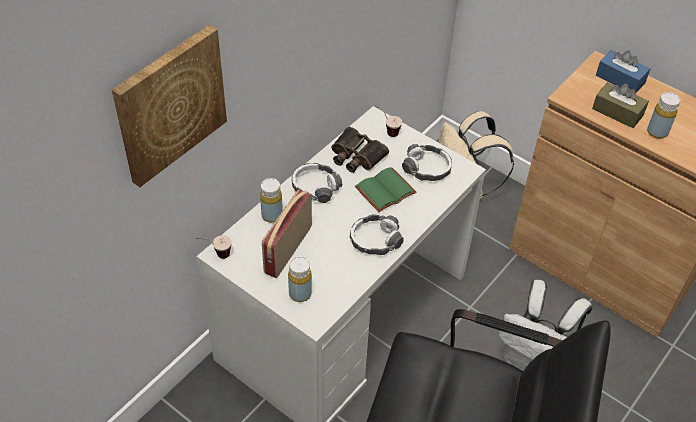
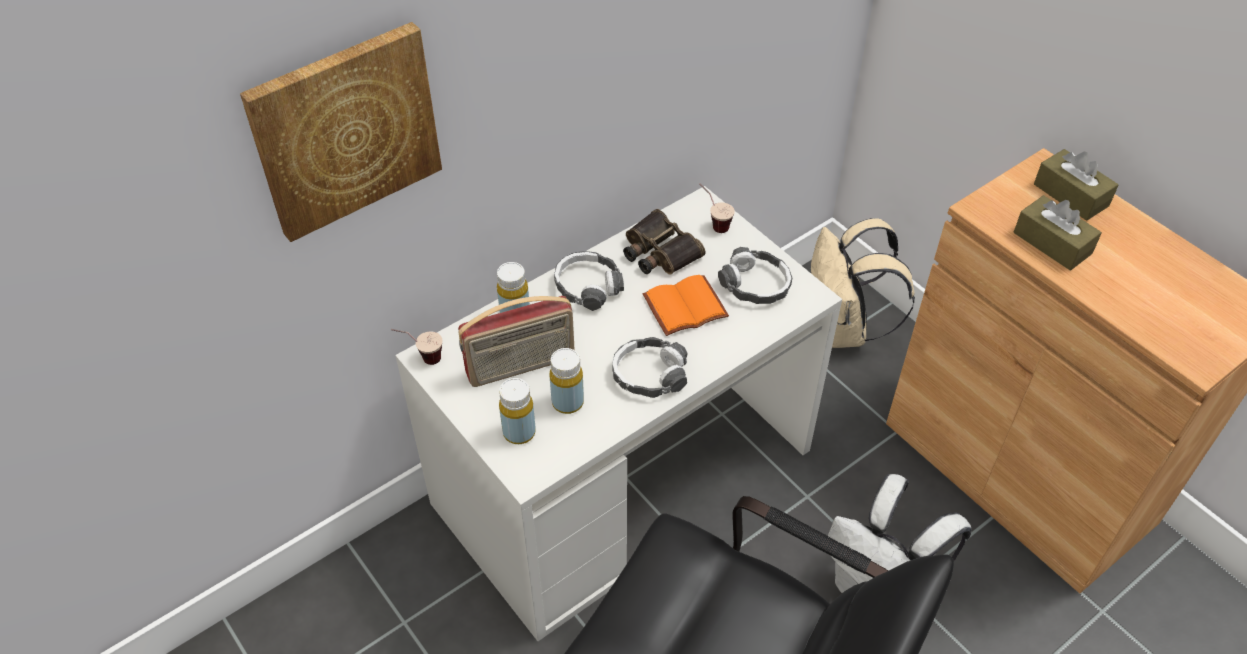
camera: 15 degrees right, 0 degrees up
radio [262,190,312,278] -> radio turned 150 degrees counterclockwise [458,296,575,387]
green book [355,167,416,212] -> orange book [643,275,729,336]
blue tissue box [596,50,650,93] -> brown tissue box [1034,149,1118,221]
yellow bottle [647,92,680,139] -> yellow bottle moved to [550,348,584,414]

